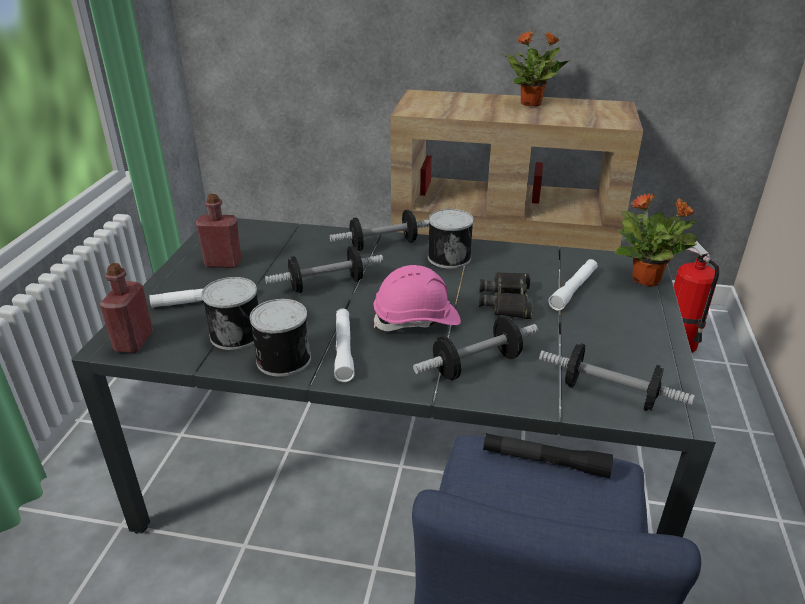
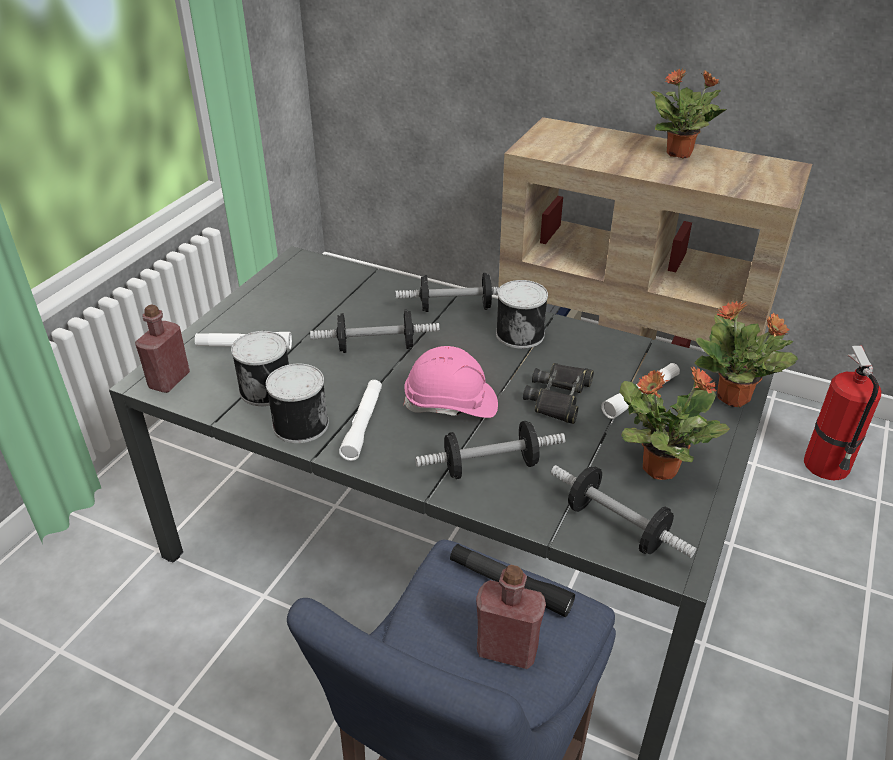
camera: 15 degrees right, 5 degrees up
red bottle [195,194,242,268] -> red bottle moved to [476,565,546,669]
none -> potted plant [619,367,730,480]

